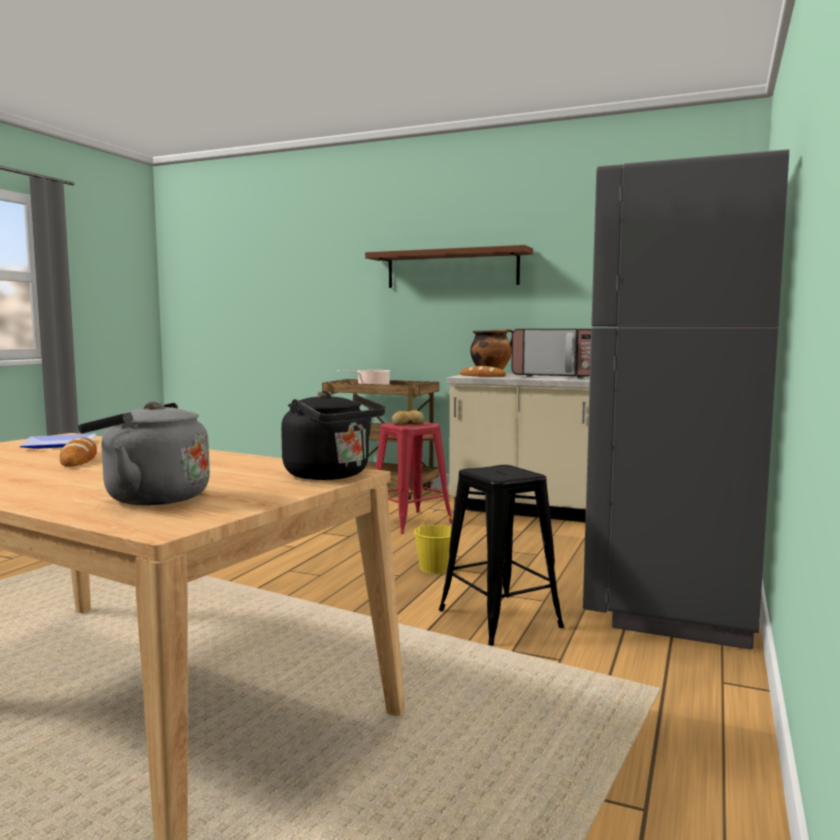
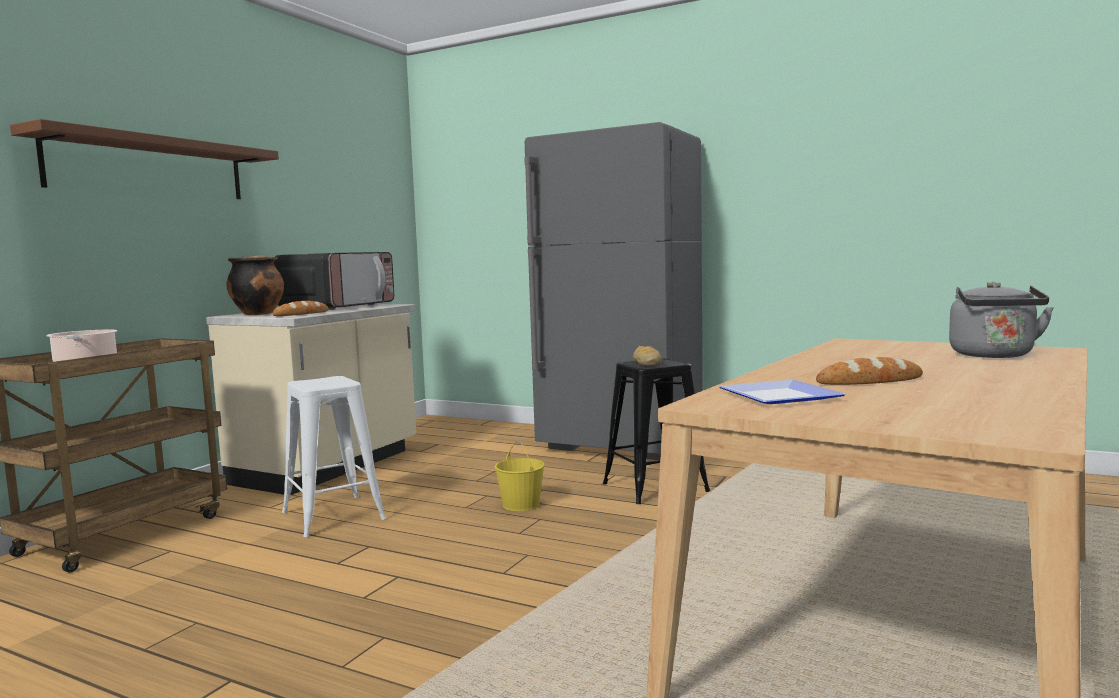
camera: 85 degrees left, 0 degrees up
black kettle [281,391,385,480] -> none
red stool [376,422,452,534] -> white stool [282,376,386,537]
bread [392,410,424,425] -> bread moved to [633,346,662,366]

